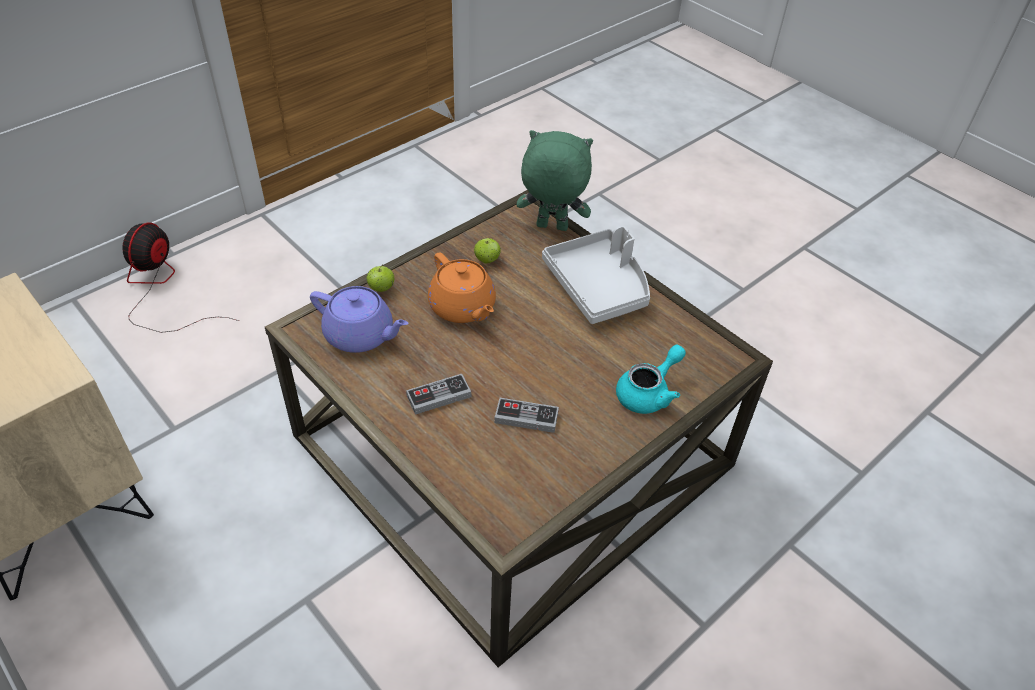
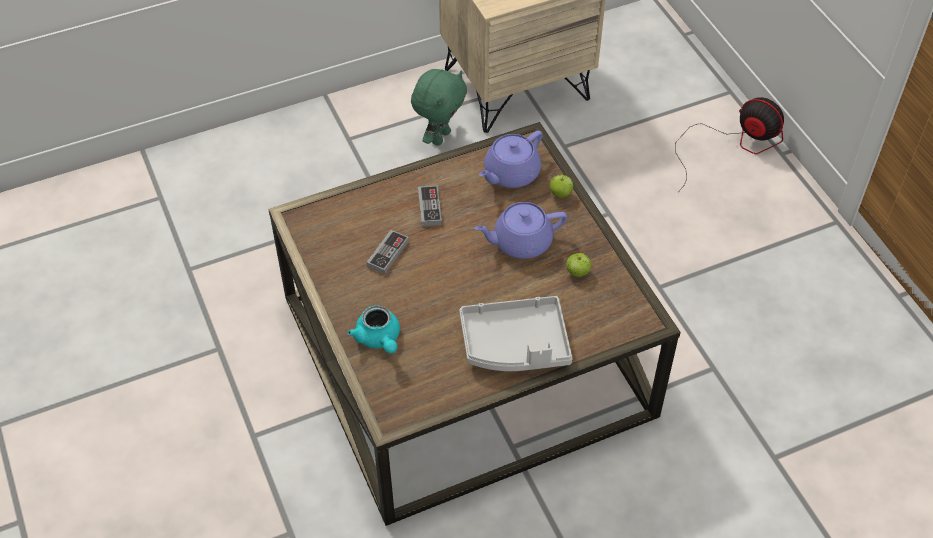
camera: 110 degrees right, 5 degrees up
orange teapot [428,252,496,323] -> purple teapot [474,202,567,259]
green plush toy [517,130,593,231] -> green plush toy moved to [411,69,467,146]

